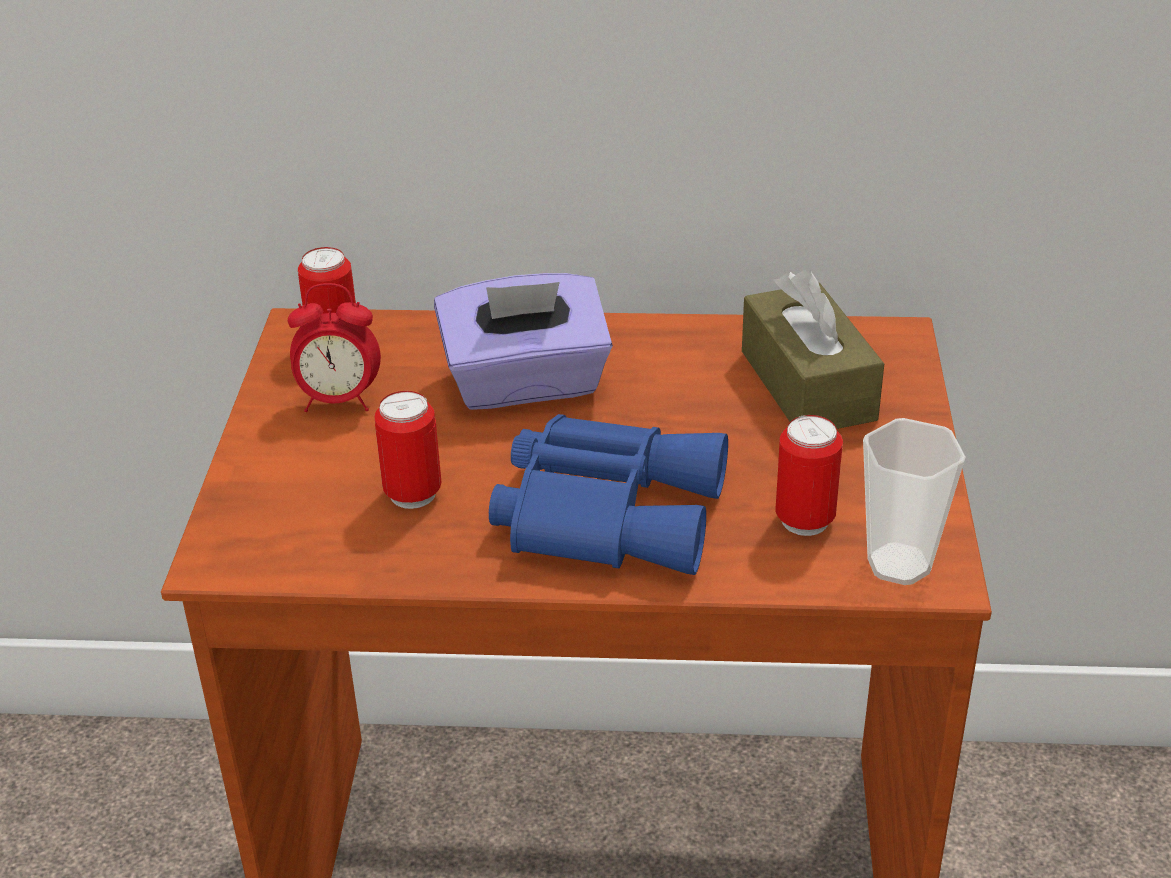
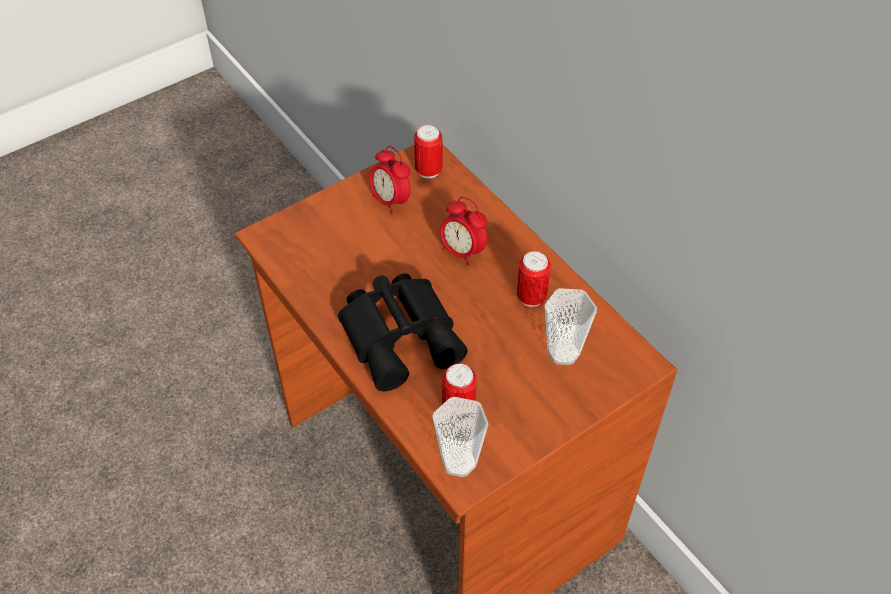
camera: 50 degrees right, 15 degrees up
can [374,391,441,509] -> can moved to [517,251,551,307]
purple tissue box [434,273,613,410] -> alarm clock [440,197,487,266]
blue binoculars [489,414,728,575] -> black binoculars [338,274,468,391]
brown tissue box [742,269,884,429] -> cup [545,288,597,365]

